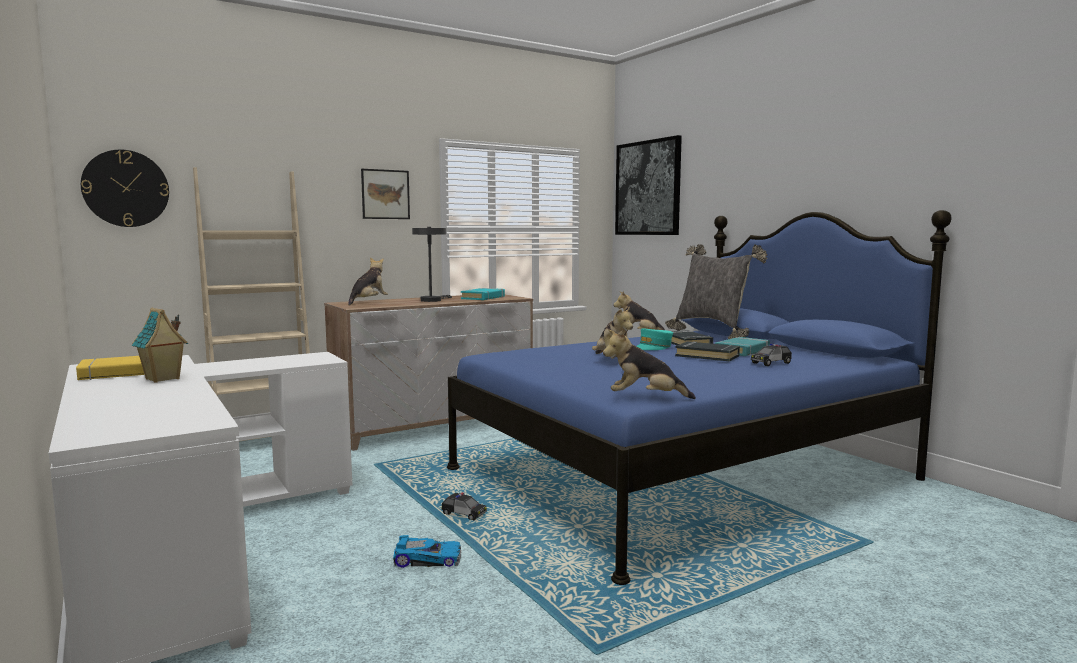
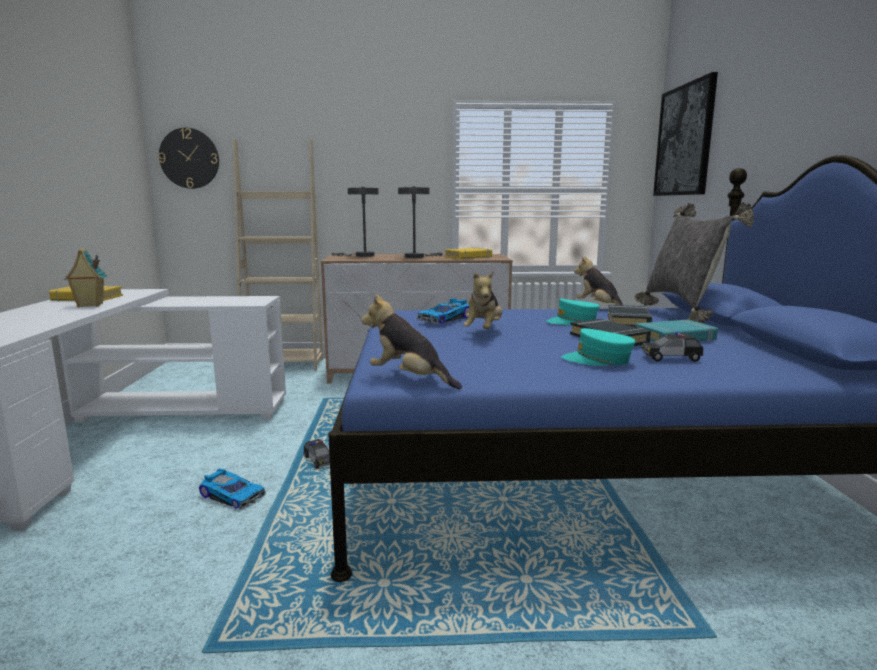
camera: 30 degrees right, 5 degrees up
plush toy [348,258,388,306] -> grey table lamp [332,187,379,257]
picture [361,169,410,219] -> none
turquoise book [461,288,505,300] -> yellow book [445,248,492,259]
none -> toy car [417,298,469,324]
none -> turquoise cap [561,328,636,366]

